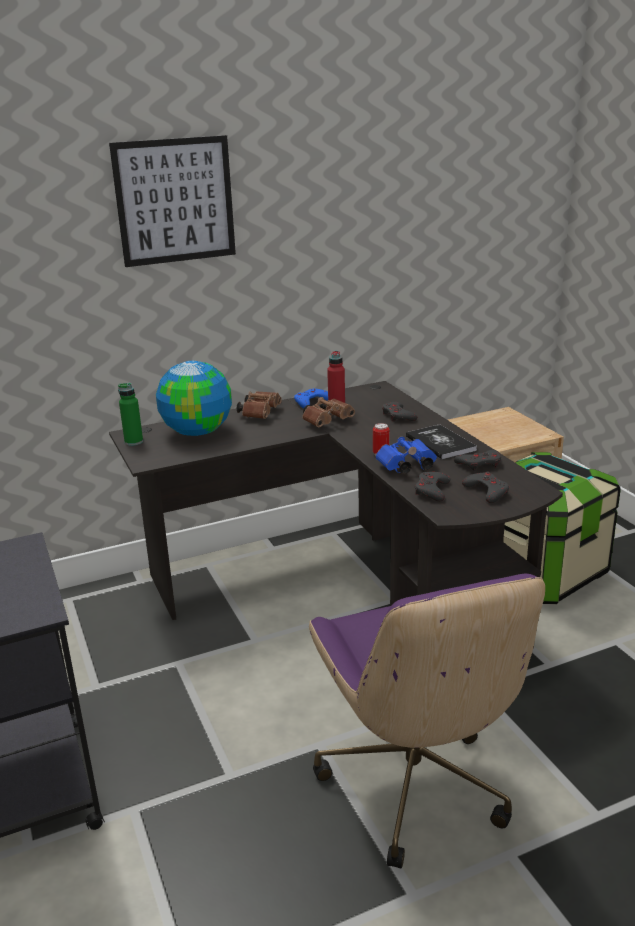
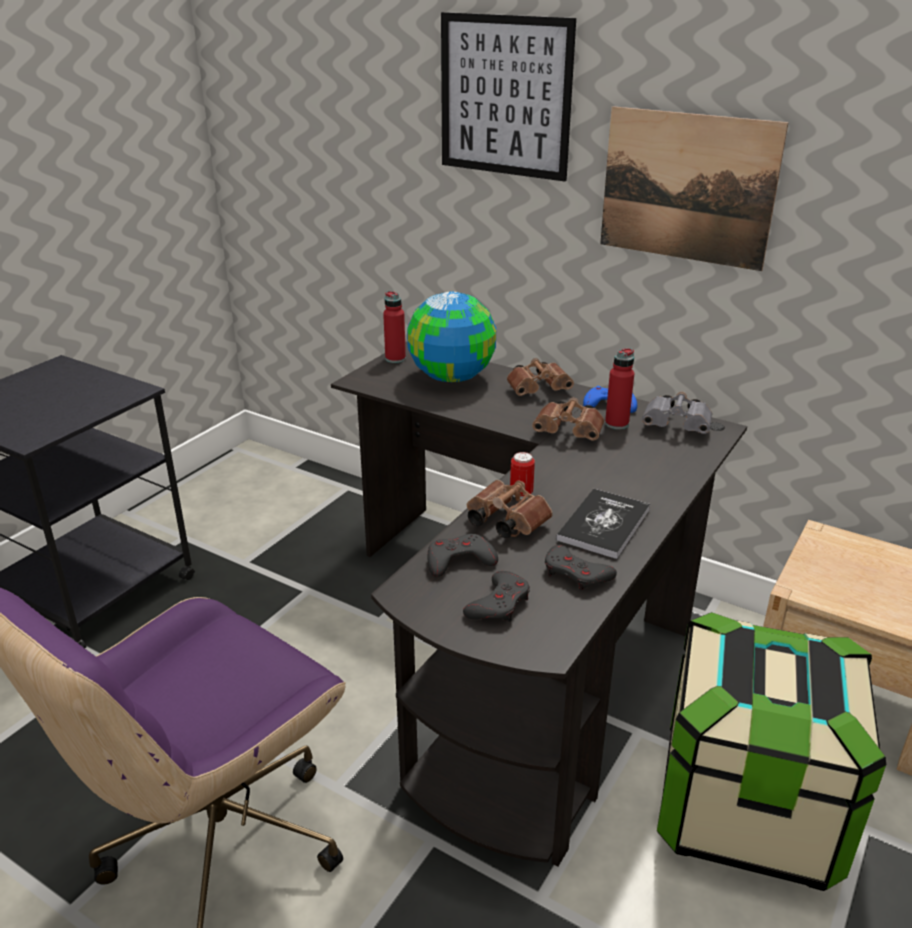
camera: 55 degrees right, 5 degrees up
green bottle [118,383,143,446] -> red bottle [383,291,406,363]
blue binoculars [376,436,437,474] -> brown binoculars [467,480,553,538]
grey game controller [382,402,418,421] -> none
none -> picture [600,106,789,271]
none -> grey binoculars [642,392,712,434]

